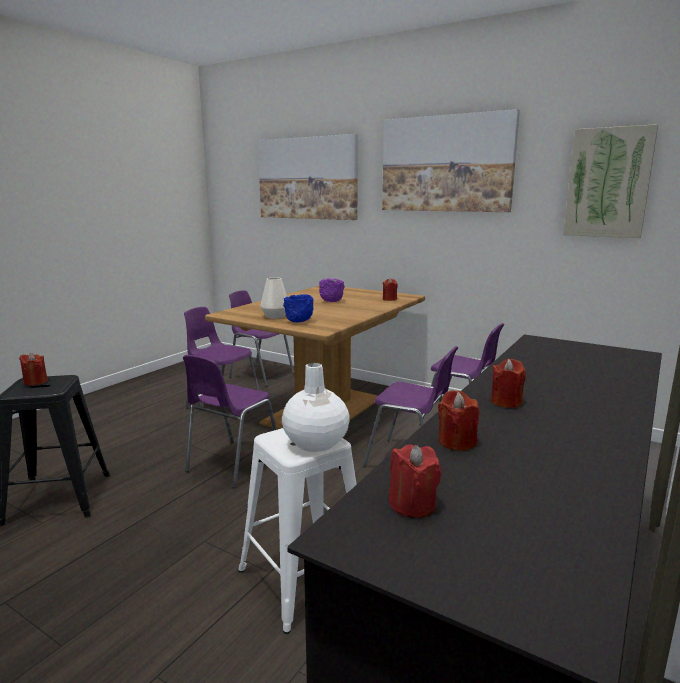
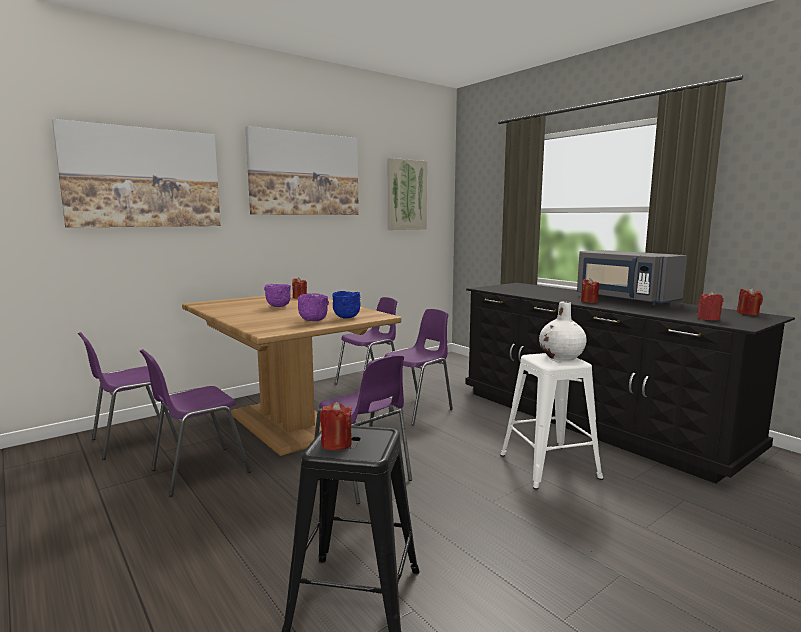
camera: 70 degrees left, 5 degrees down
white vase [260,277,287,319] -> purple bowl [298,293,329,321]
red candle [438,390,479,451] -> red candle moved to [737,287,763,315]
none -> grey microwave [577,250,687,306]

